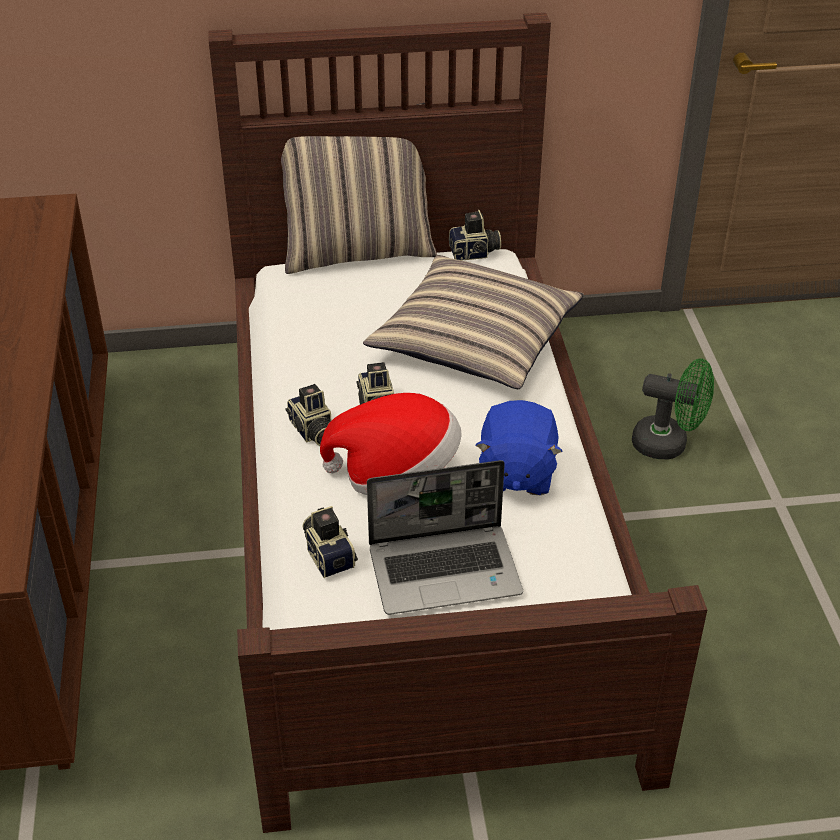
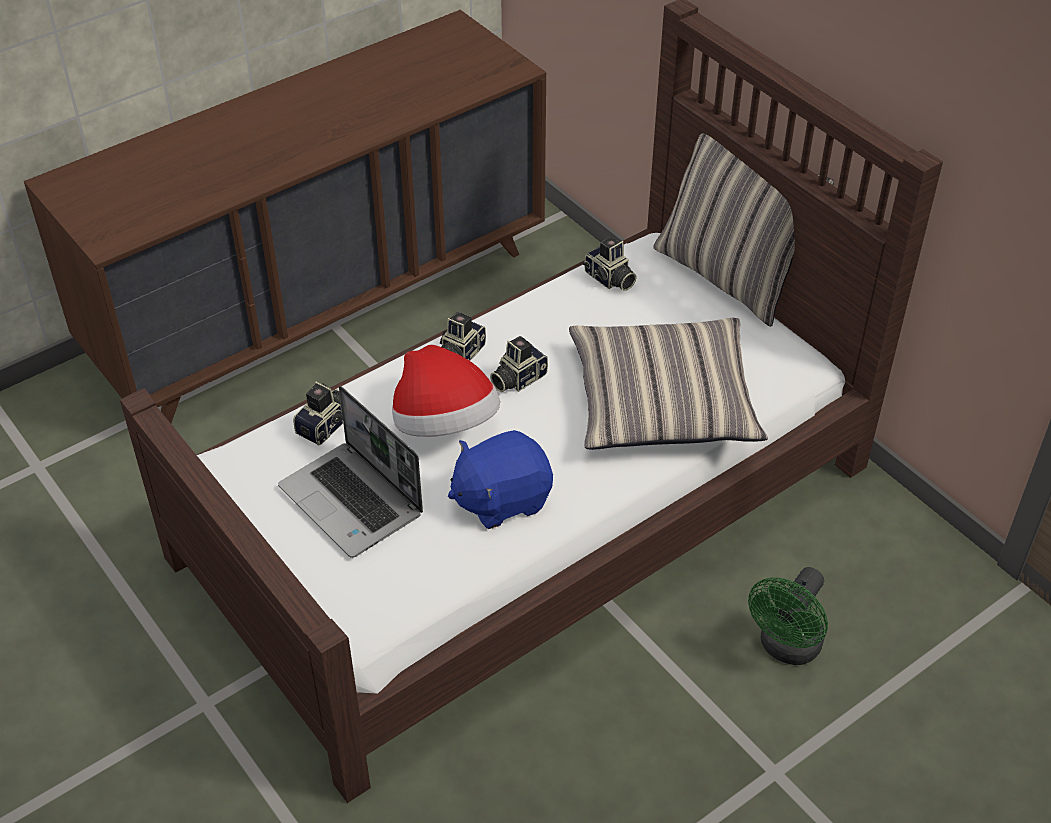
camera: 60 degrees right, 5 degrees up
camera [449,210,501,261] -> camera moved to [582,236,637,291]
green fan [632,359,714,459] -> green fan turned 45 degrees clockwise [748,567,828,665]

